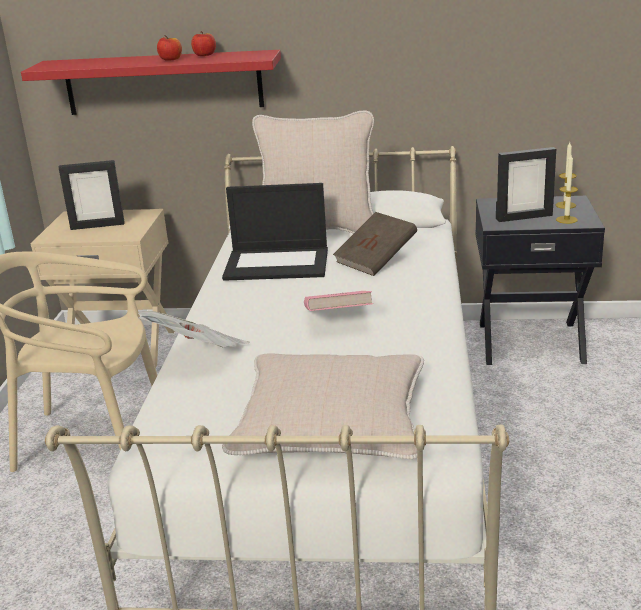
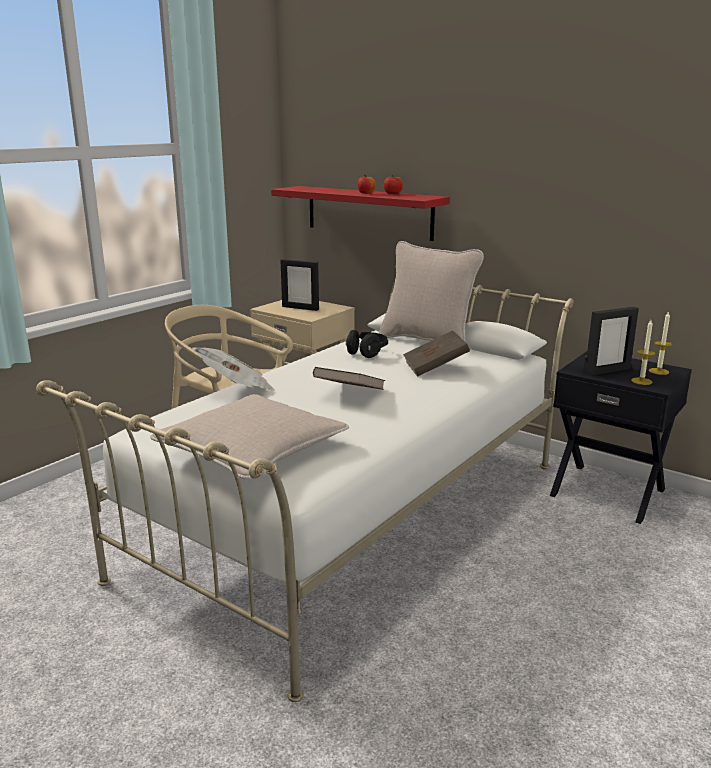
camera: 30 degrees right, 5 degrees down
laptop [222,183,328,281] -> black headphones [346,330,388,358]
pink book [304,291,373,311] -> brown book [313,367,385,390]
picture frame [496,147,556,222] -> picture frame turned 45 degrees counterclockwise [583,307,639,376]

